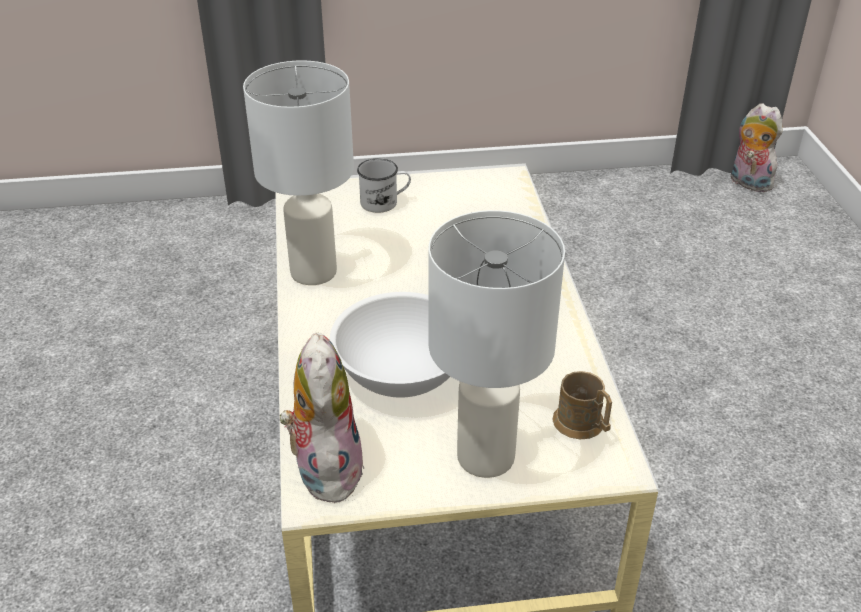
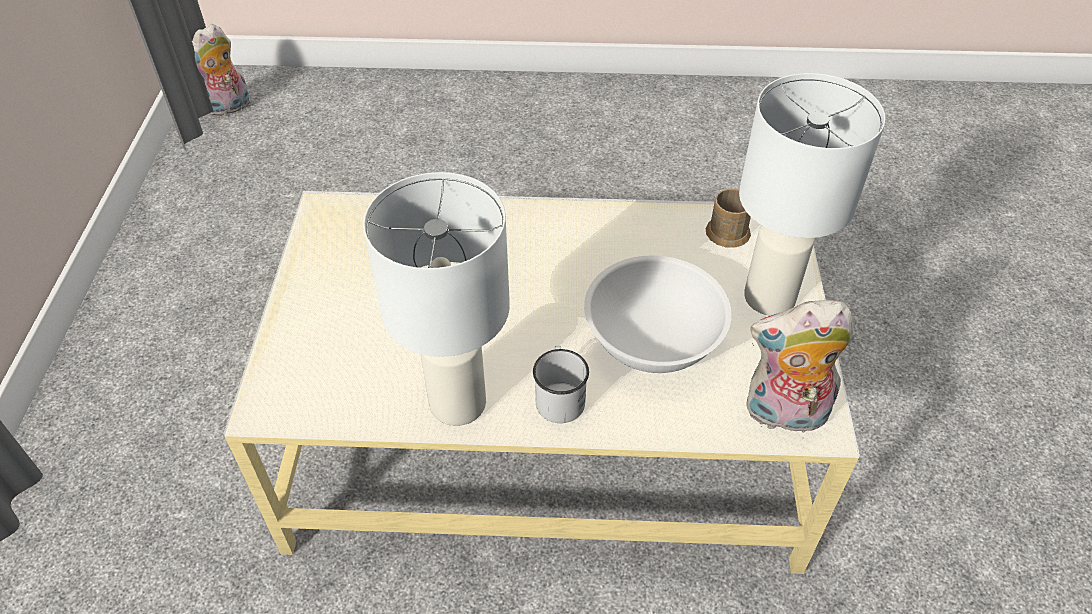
camera: 80 degrees left, 10 degrees up
white mug [357,158,411,213] -> white mug moved to [533,346,589,423]

